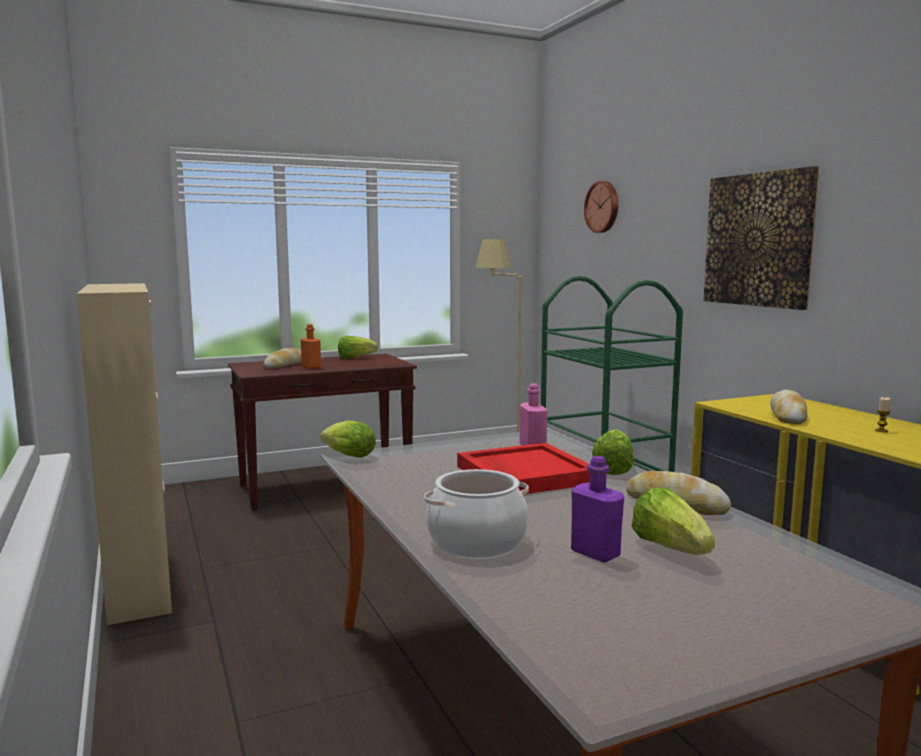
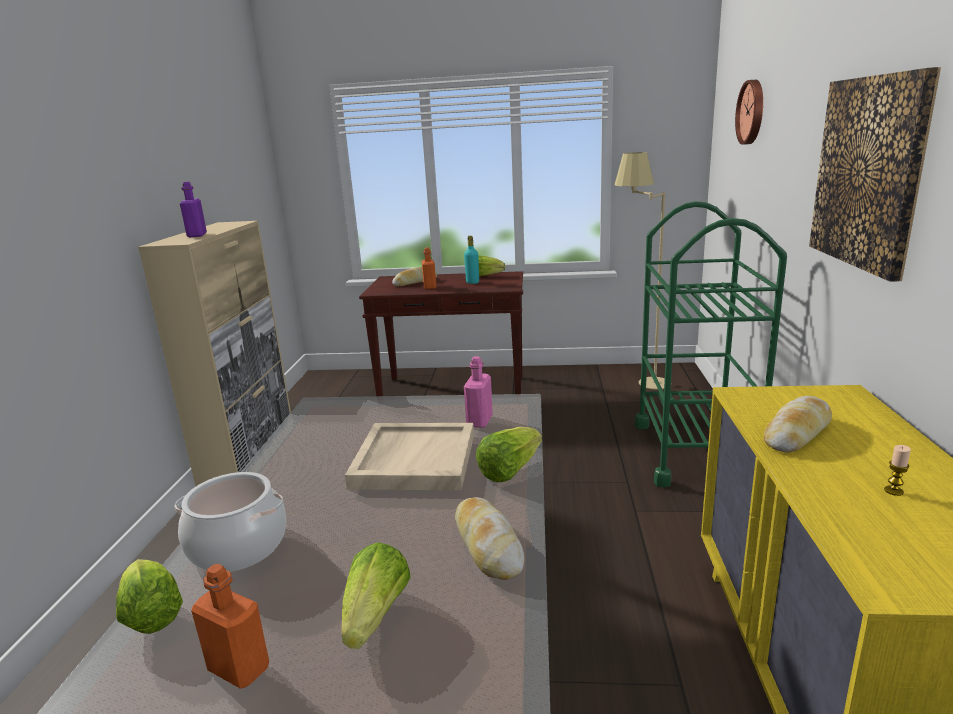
camera: 30 degrees right, 10 degrees up
lettuce [321,420,376,458] -> lettuce moved to [116,559,183,634]
red tray [457,443,590,494] -> beige tray [345,423,474,490]
purple bottle [571,456,624,563] -> purple bottle moved to [180,182,207,238]
none -> orange bottle [191,564,269,689]
none -> turquoise bottle [464,236,479,284]

